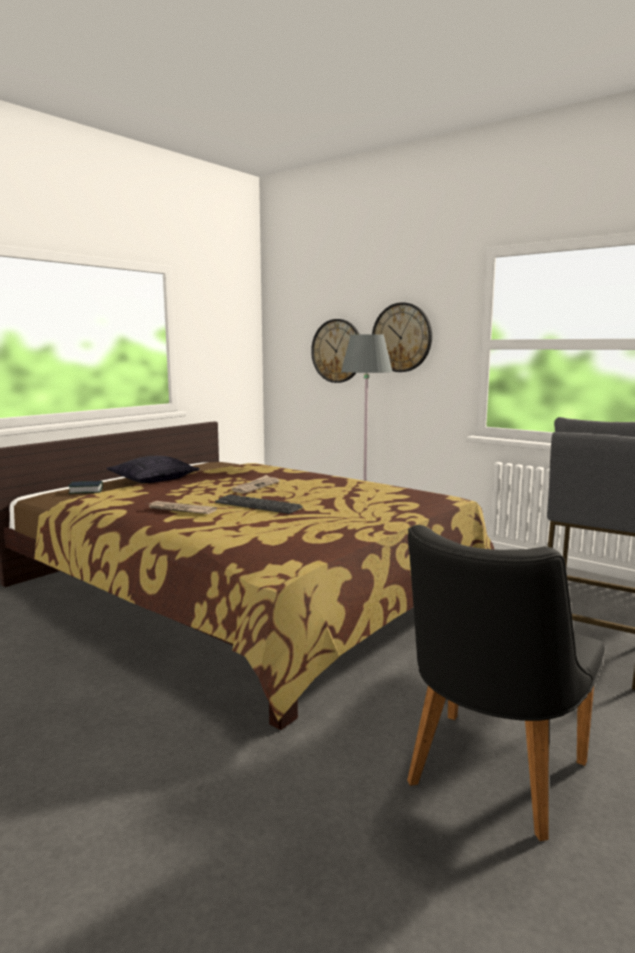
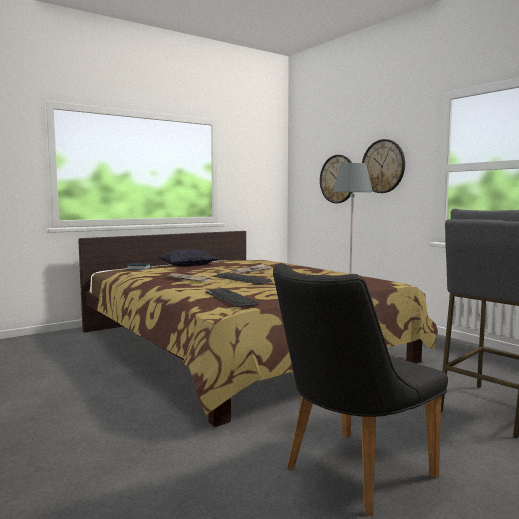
camera: 15 degrees right, 5 degrees down
none -> keyboard [205,288,259,307]

